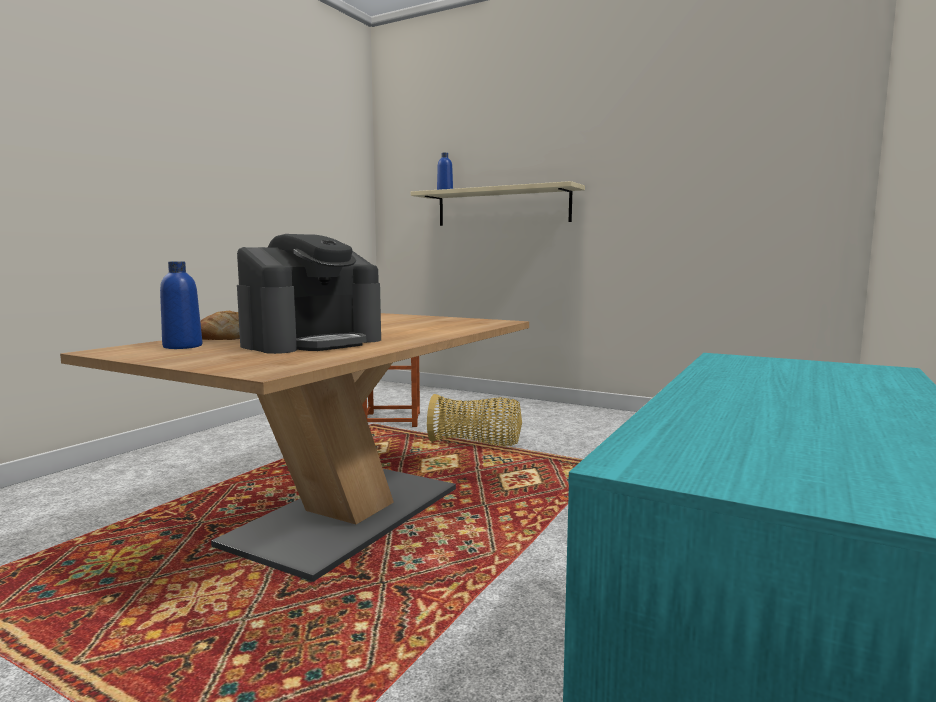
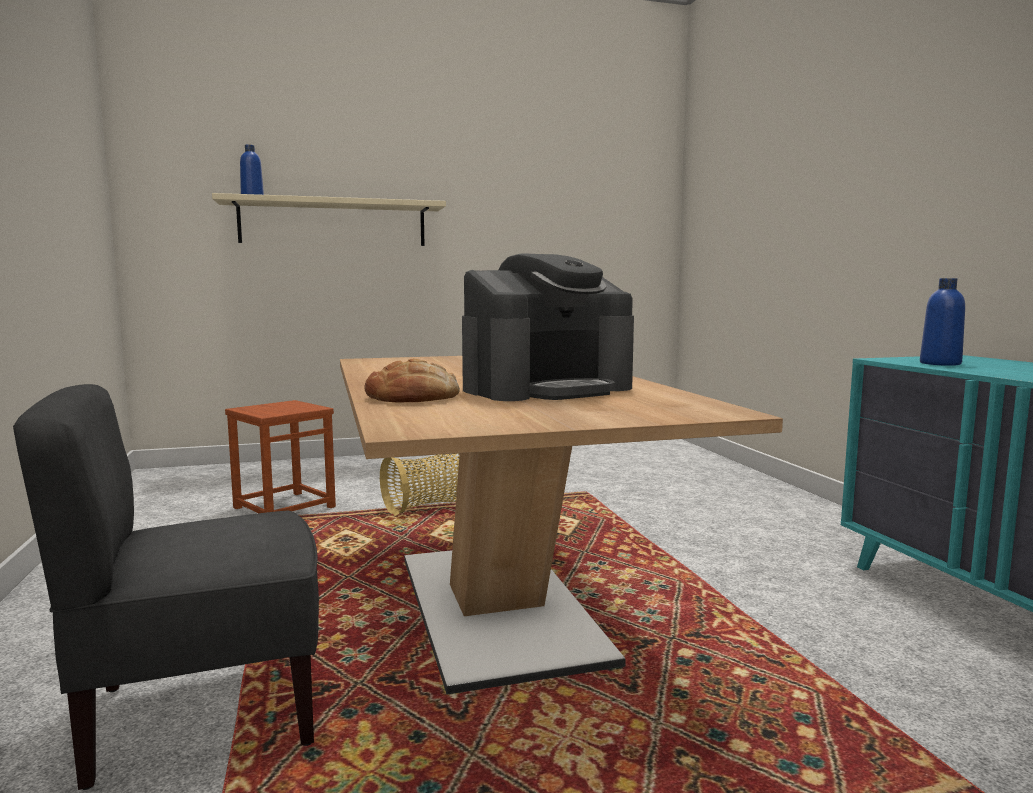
camera: 45 degrees left, 0 degrees up
blue bottle [160,261,202,349] -> blue bottle moved to [920,278,965,366]
coffee machine [237,234,381,354] -> coffee machine turned 60 degrees clockwise [462,253,634,401]
none -> grey chair [13,384,319,790]

